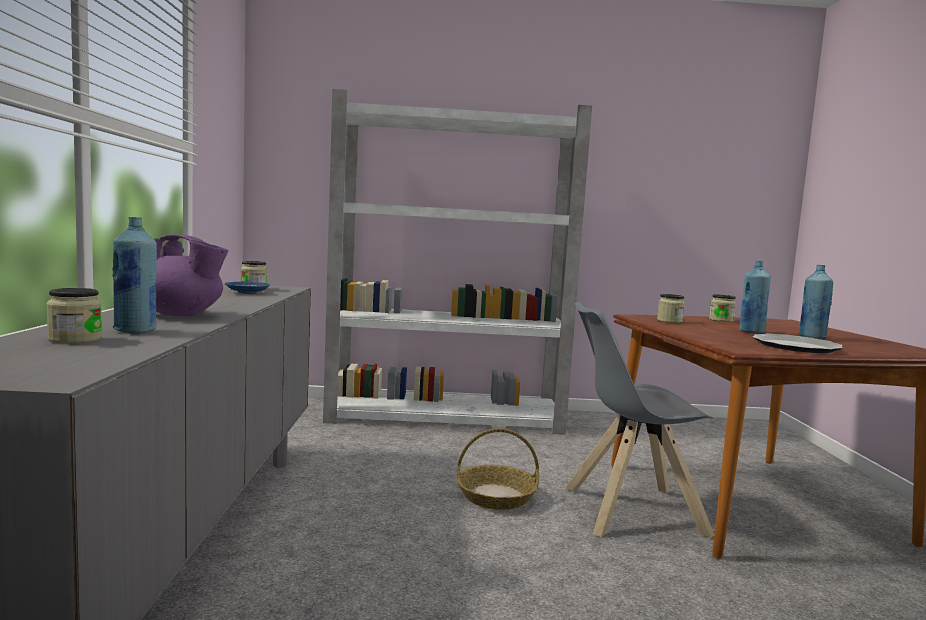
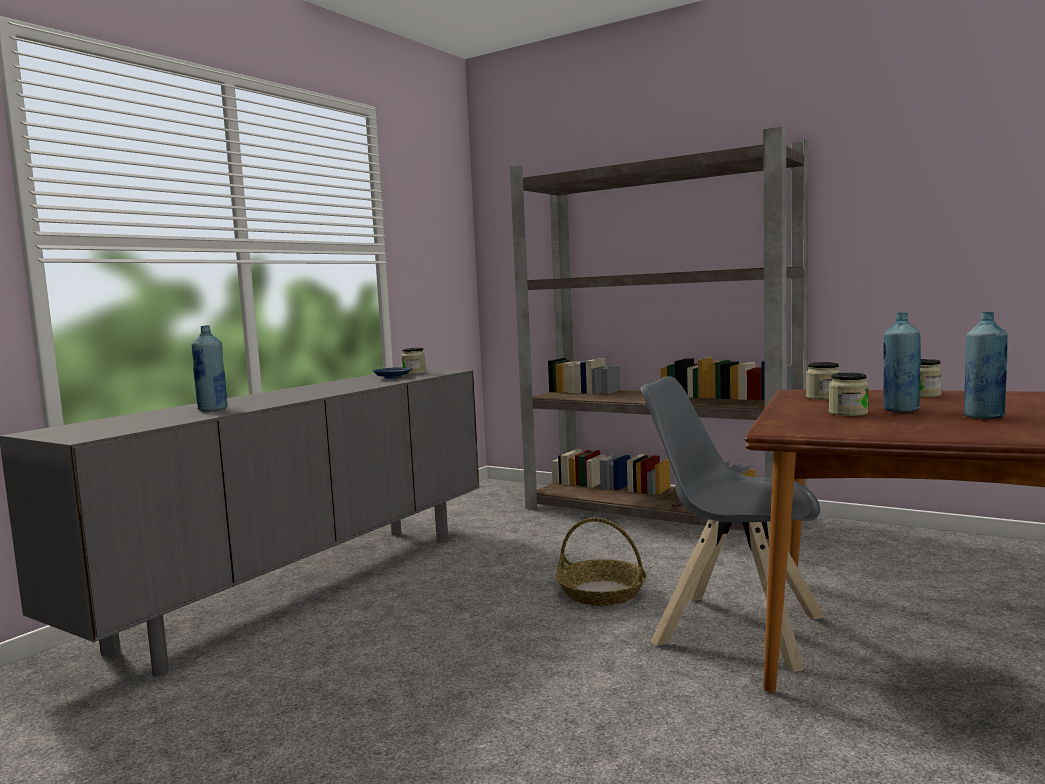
camera: 35 degrees right, 0 degrees up
jar [46,288,102,343] -> jar moved to [829,373,869,416]
purple teapot [154,235,228,316] -> none
white bookcase [323,89,592,435] -> brown bookcase [510,127,808,531]
plate [753,334,843,353] -> none

